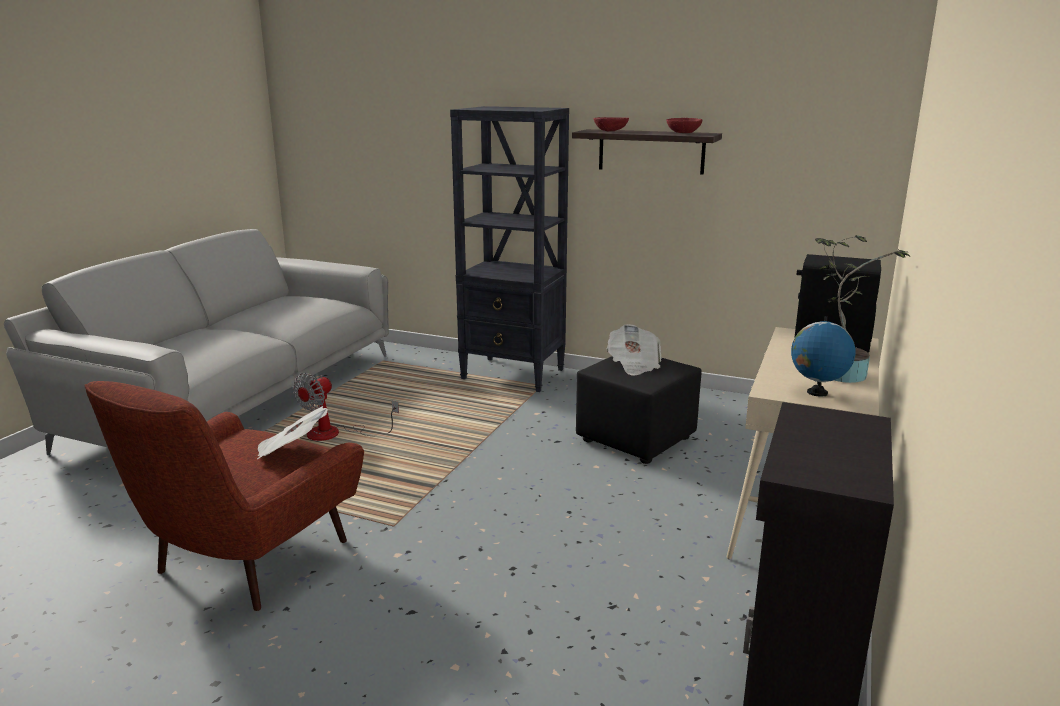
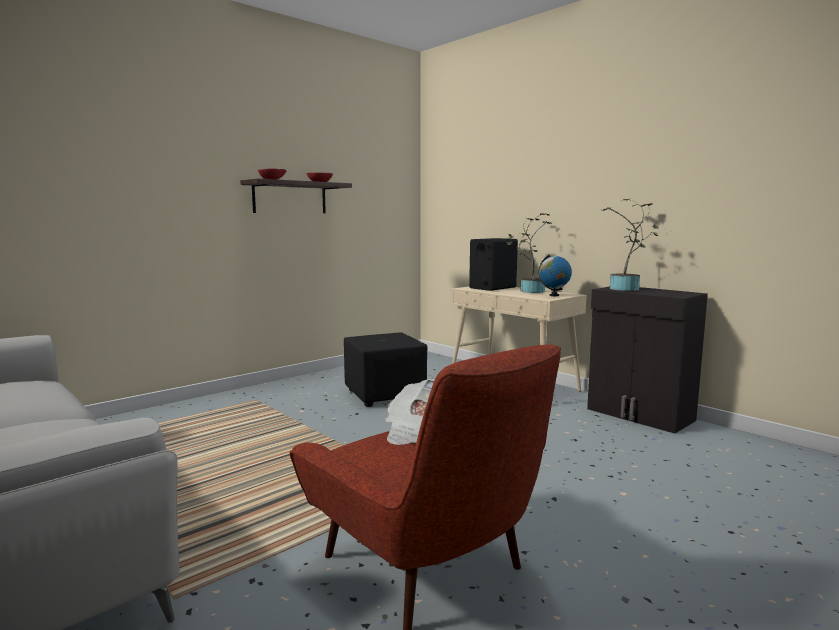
camera: 65 degrees left, 10 degrees down
fan [293,373,399,441] -> none
black bookcase [450,106,569,392] -> none
newspaper [607,324,661,376] -> none
none -> potted plant [602,199,659,291]

